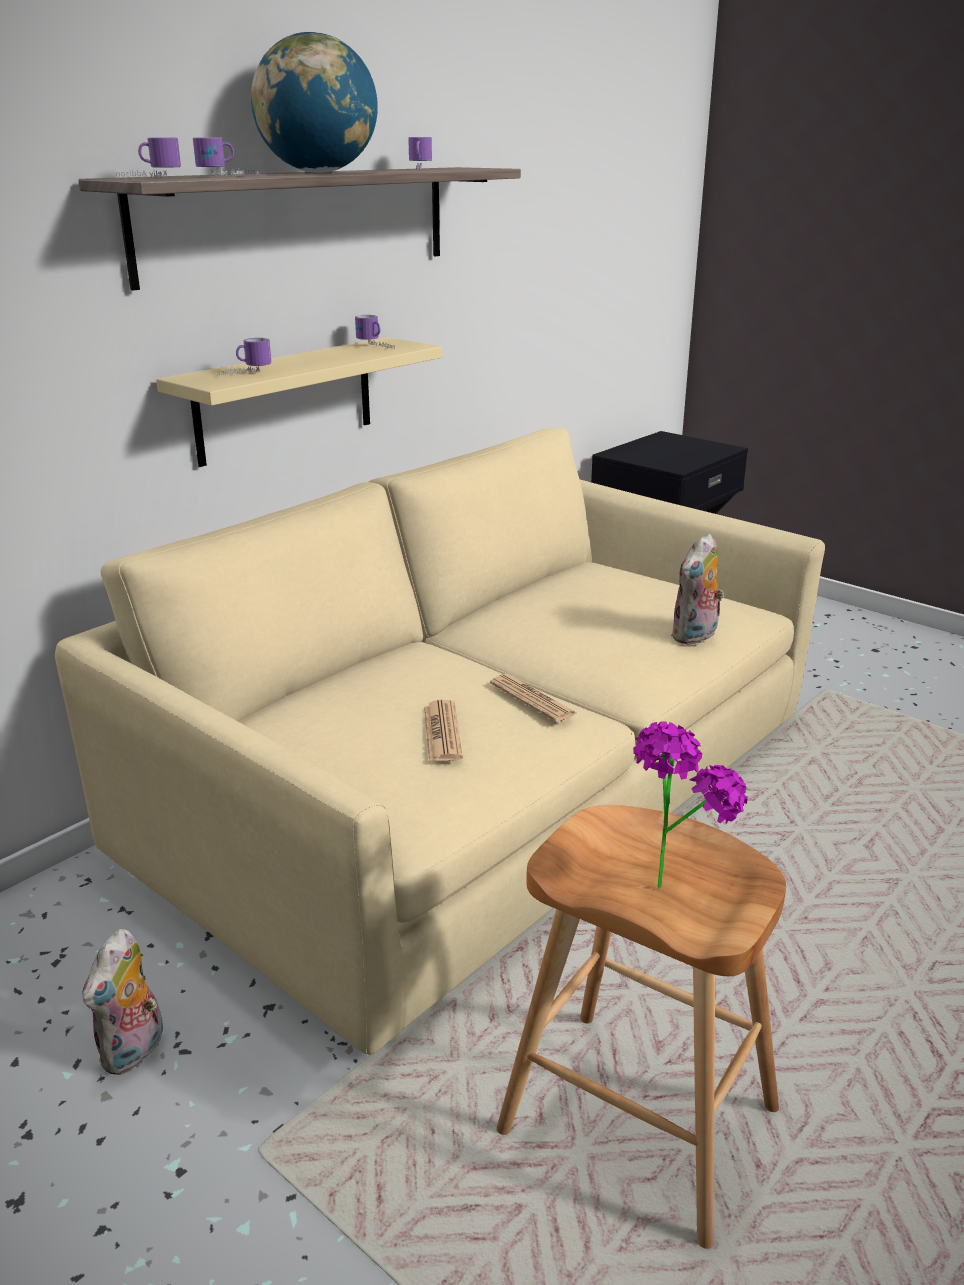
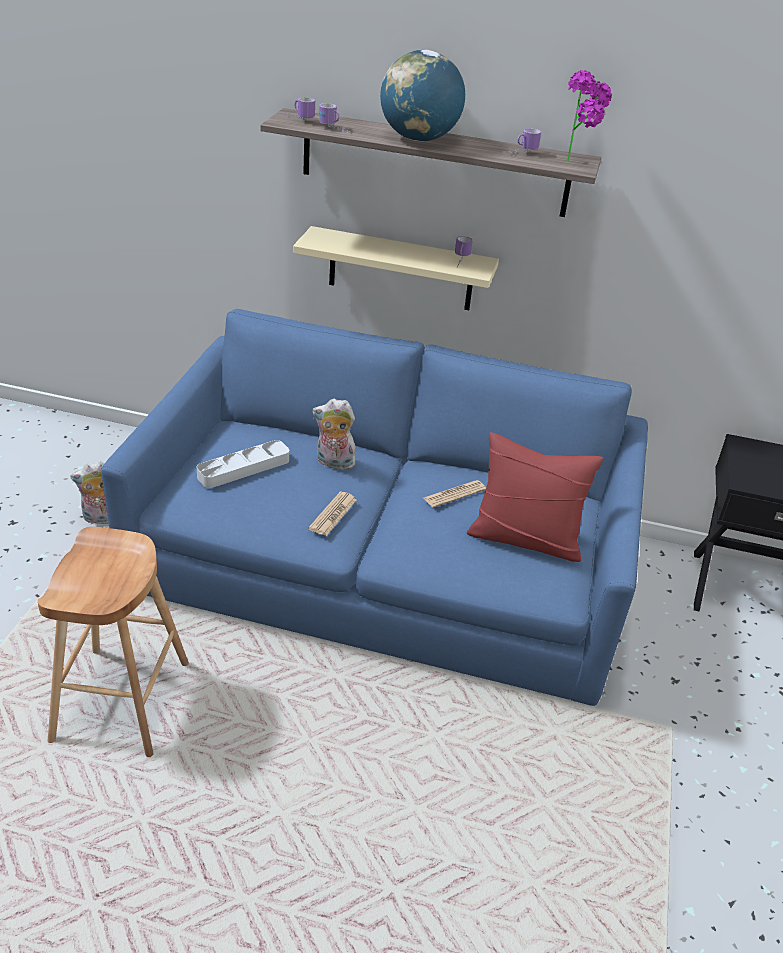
camera: 60 degrees right, 10 degrees up
beige sofa [55,428,825,1055] -> blue sofa [101,309,648,706]
mug [217,338,271,375] -> none
newspaper [424,700,463,762] -> newspaper moved to [423,480,486,508]
potted plant [633,721,748,889] -> potted plant moved to [567,70,612,161]
plush toy [670,533,724,645] -> plush toy moved to [312,399,358,470]
none -> grey tray [197,440,289,488]
none -> red pillow [467,432,603,562]

